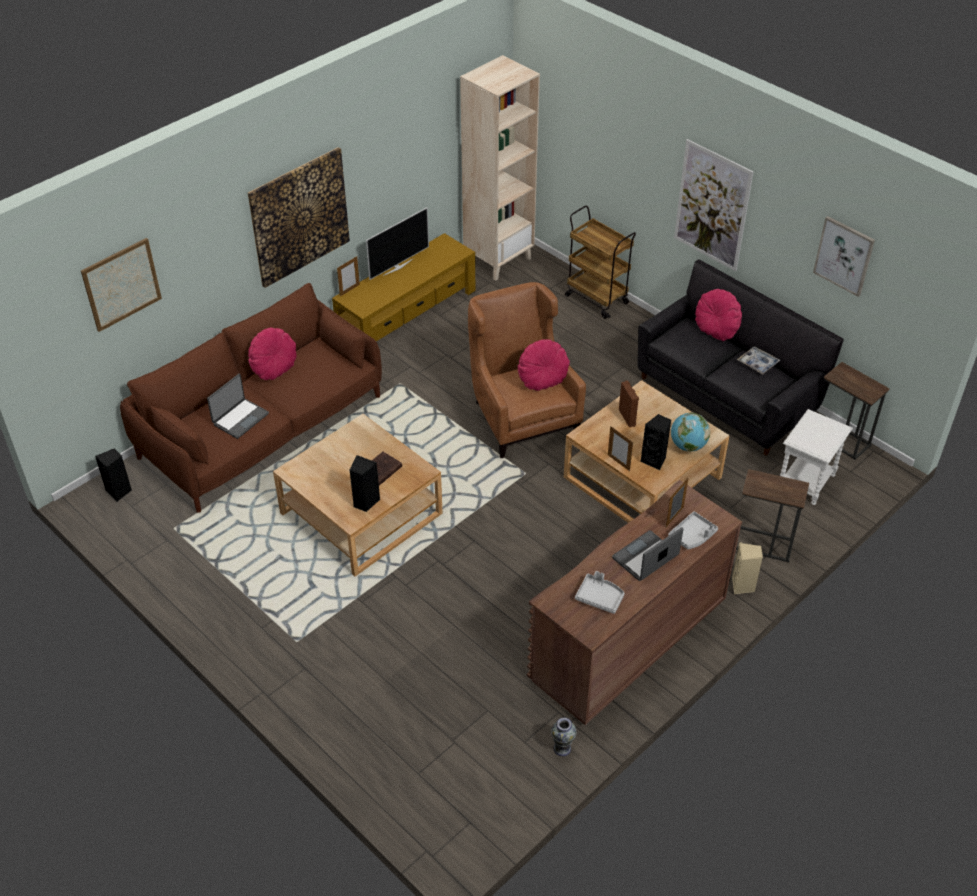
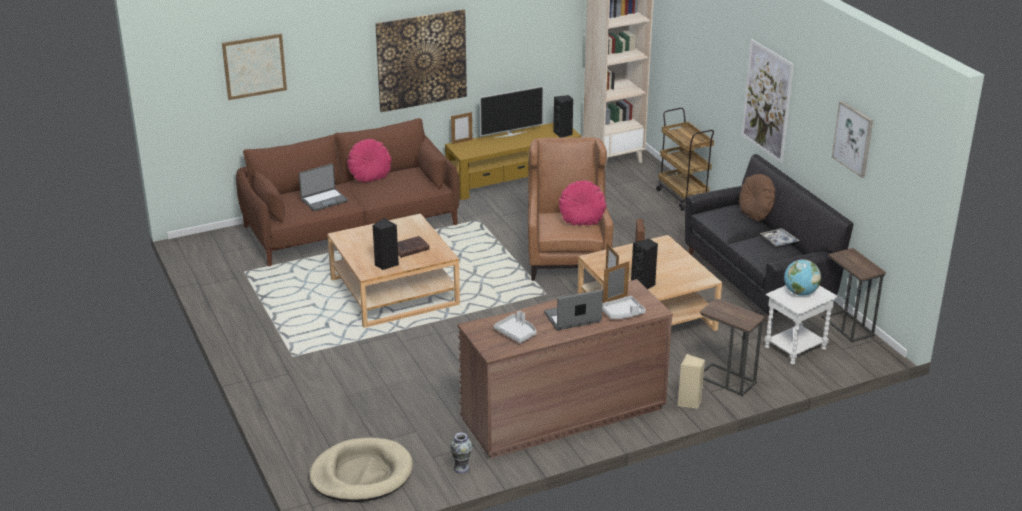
camera: 20 degrees right, 15 degrees down
black speaker [95,448,132,502] -> black speaker moved to [553,95,573,138]
globe [671,413,710,452] -> globe moved to [784,259,821,296]
pink pillow [695,289,742,341] -> brown pillow [739,174,776,221]
none -> beige dog bed [309,438,413,502]

